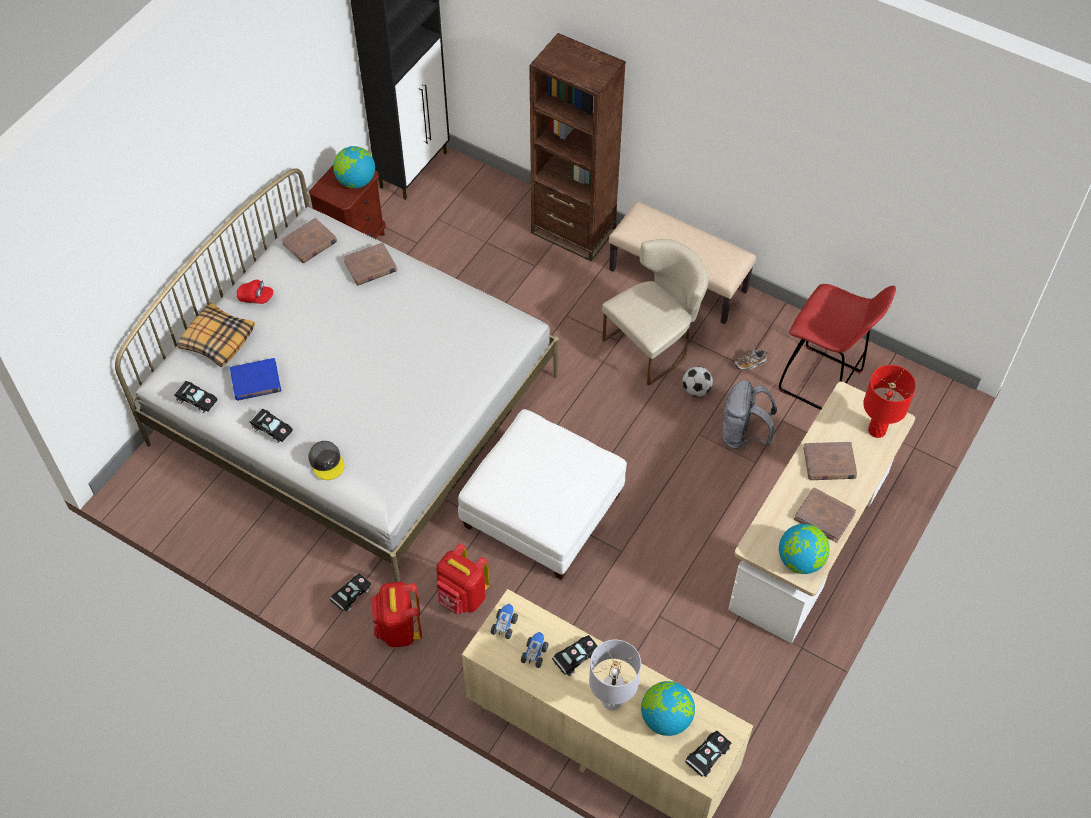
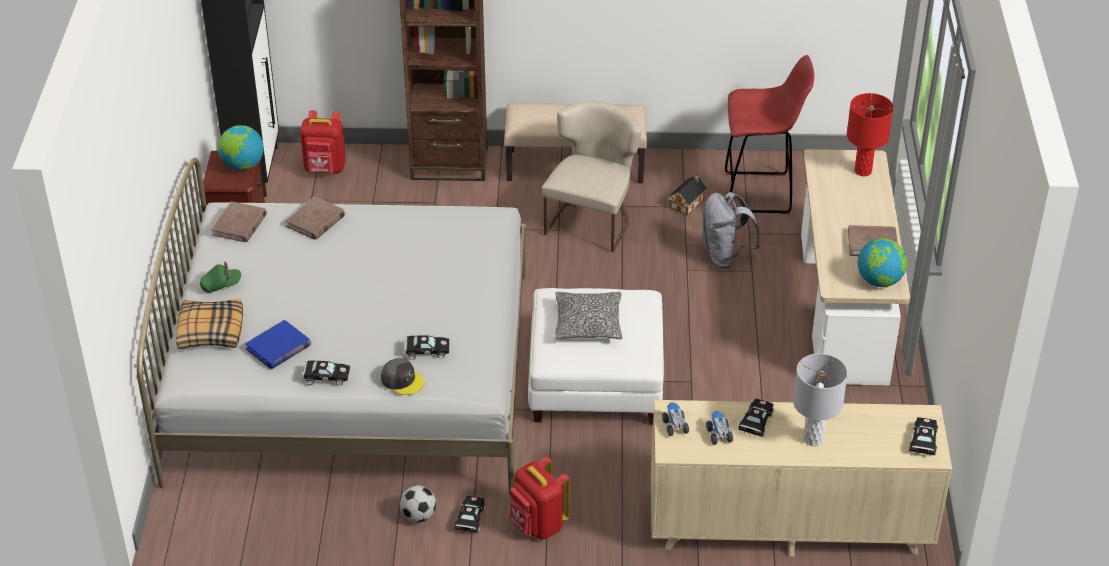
camera: 30 degrees left, 15 degrees down
black toy car [174,380,218,413] -> black toy car moved to [405,335,449,360]
red cap [237,280,273,304] -> green cap [200,262,241,293]
red backpack [436,543,490,614] -> red backpack moved to [300,110,346,174]
globe [641,681,695,736] -> none
football [683,366,713,397] -> football moved to [400,485,436,522]
shoe [734,349,767,370] -> toy house [668,175,707,216]
brown book [803,442,857,480] -> none
none -> pillow [555,292,622,340]

